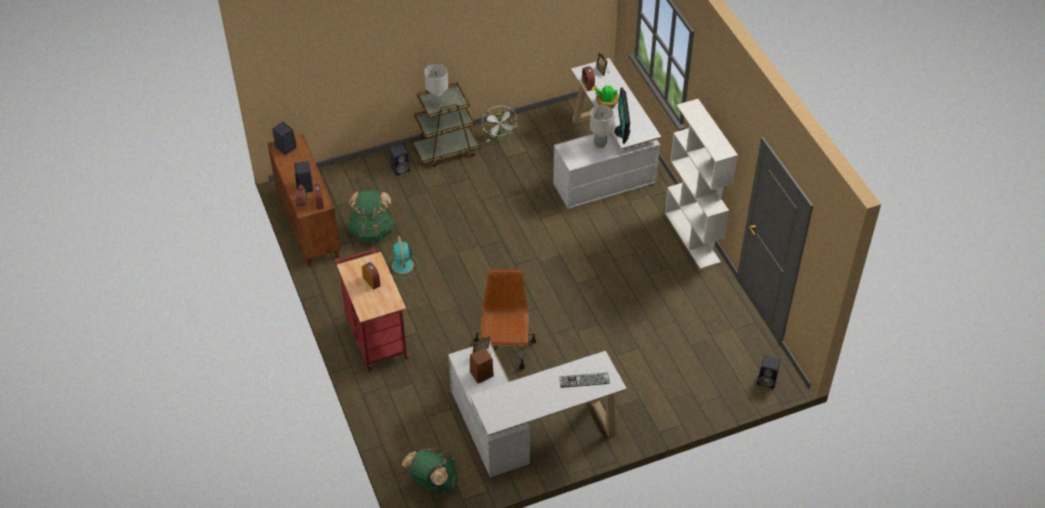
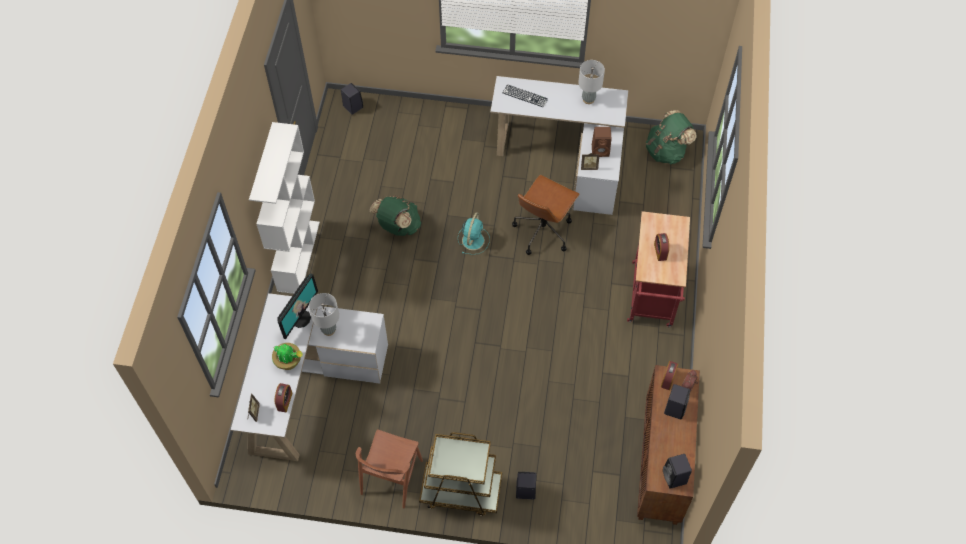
camera: 150 degrees left, 10 degrees up
green backpack [347,190,394,242] -> green backpack moved to [369,195,421,236]
turquoise fan [387,236,419,278] -> turquoise fan moved to [458,212,490,255]
grey table lamp [424,64,448,107] -> grey table lamp moved to [578,60,605,104]
white fan [482,106,517,142] -> brown chair [356,430,423,509]

